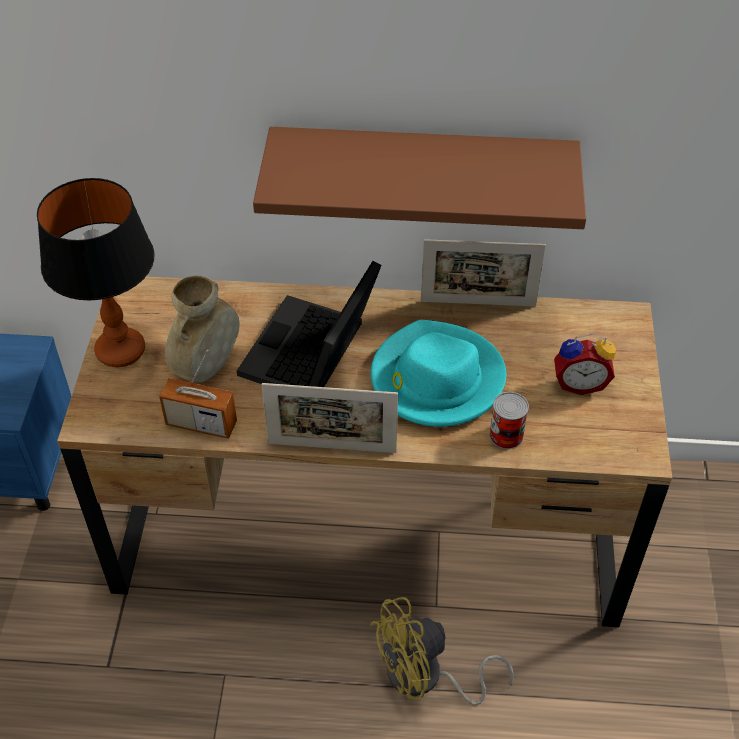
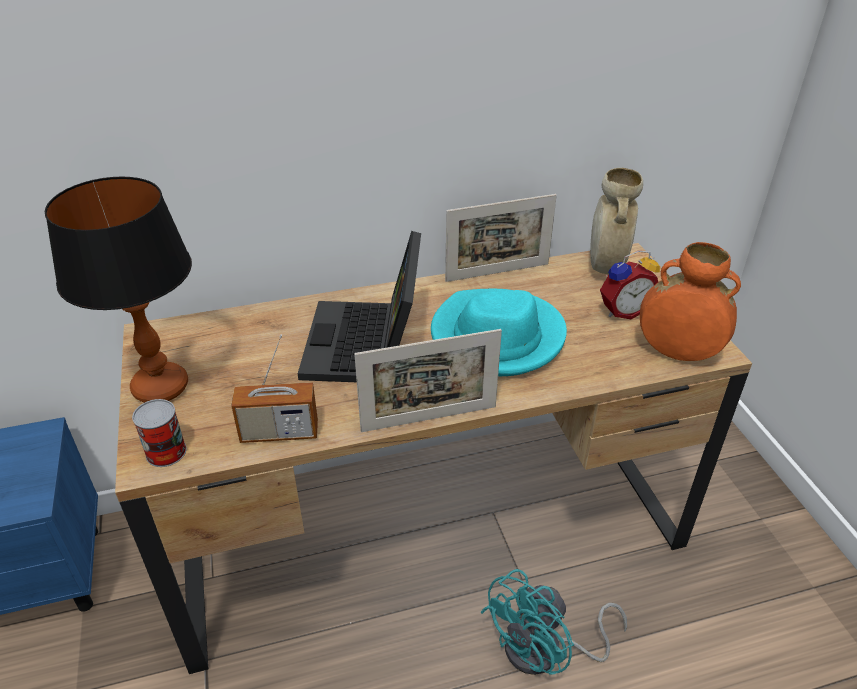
camera: 20 degrees left, 10 degrees down
beige vase [165,276,239,382] -> beige vase moved to [590,168,643,274]
brown shelf [253,127,586,229] -> none
yellow fan [370,597,514,706] -> turquoise fan [480,569,627,675]
can [489,392,529,449] -> can moved to [132,399,187,467]
none -> orange vase [640,242,741,361]

